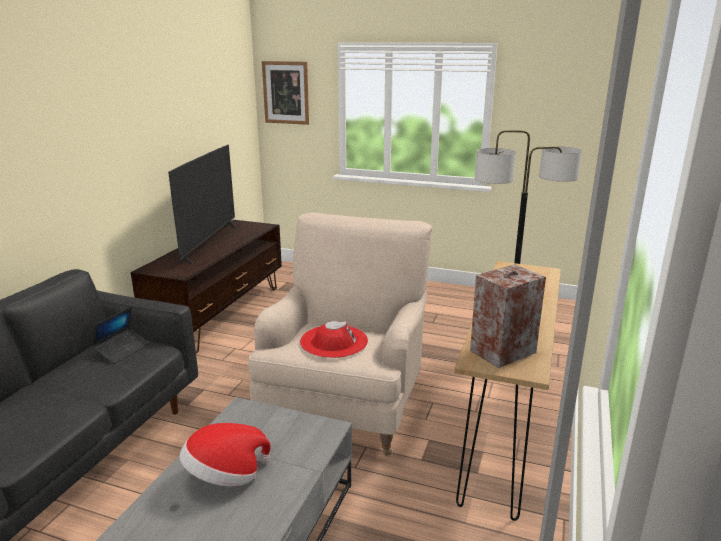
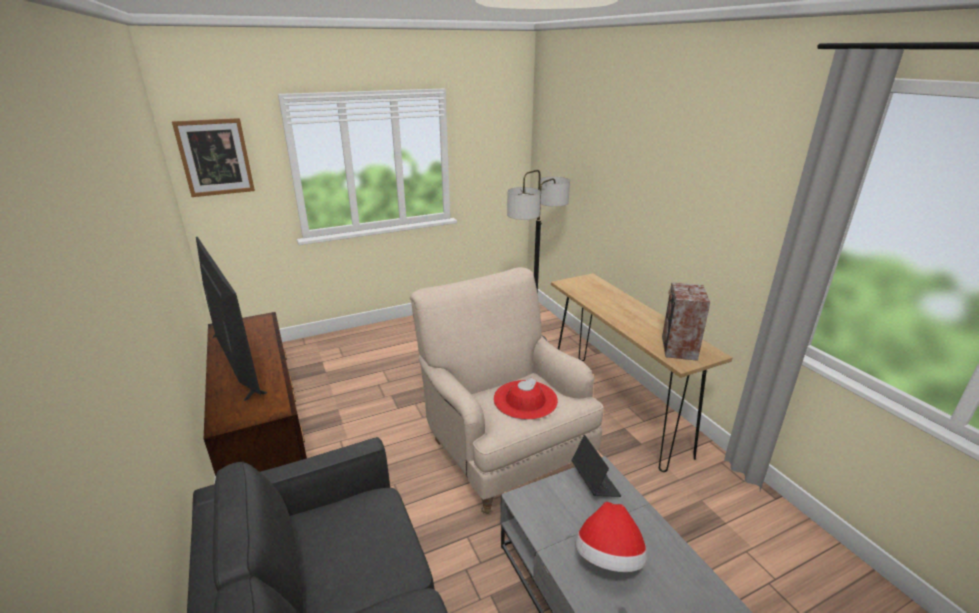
camera: 45 degrees left, 5 degrees up
laptop [92,307,150,364] -> laptop moved to [572,435,621,497]

